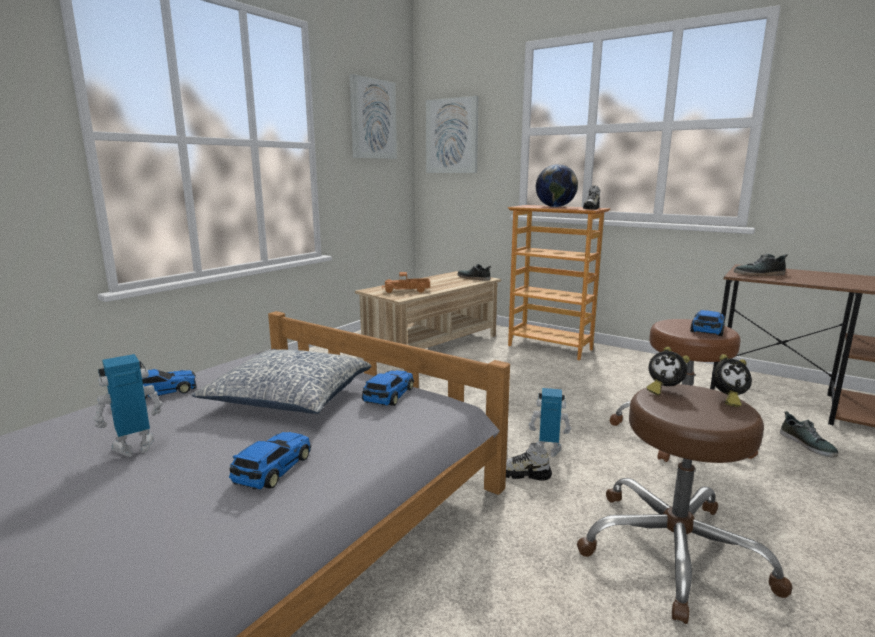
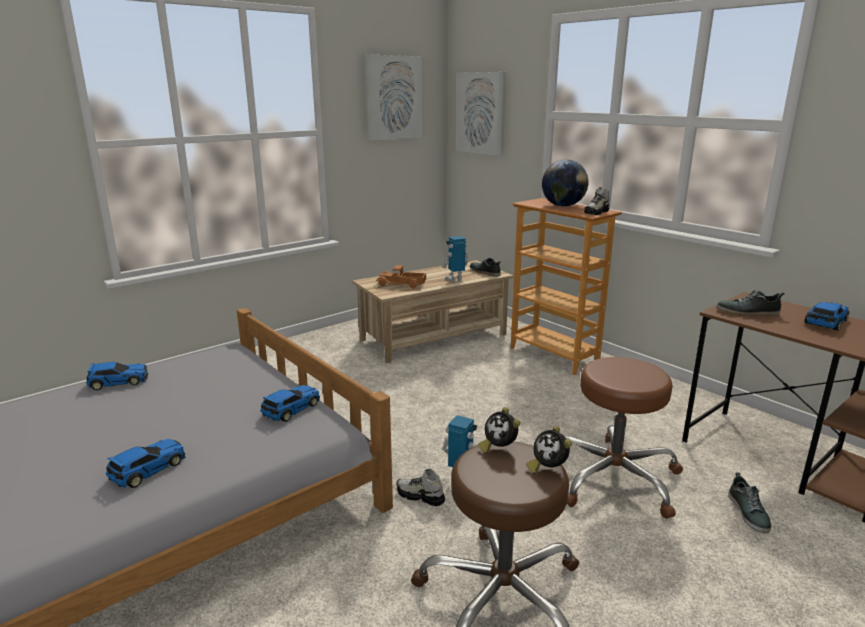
camera: 15 degrees right, 5 degrees up
toy robot [93,354,163,457] -> toy robot moved to [442,236,470,282]
pillow [191,349,372,414] -> none
toy car [690,310,725,336] -> toy car moved to [804,302,849,331]
alarm clock [712,354,752,407] -> alarm clock turned 45 degrees clockwise [526,426,572,474]

